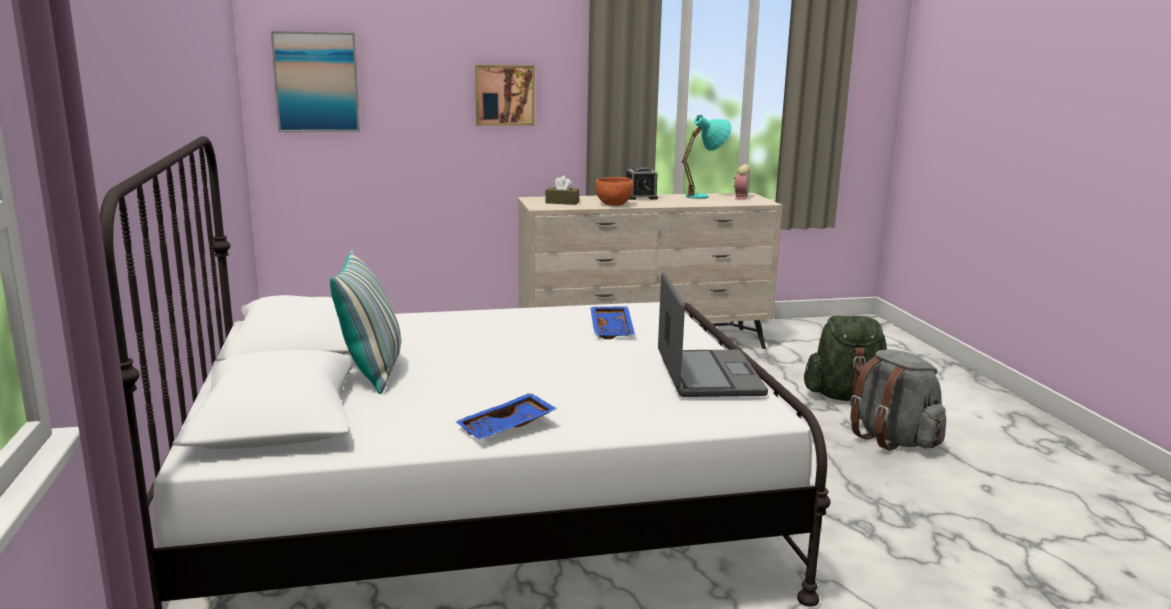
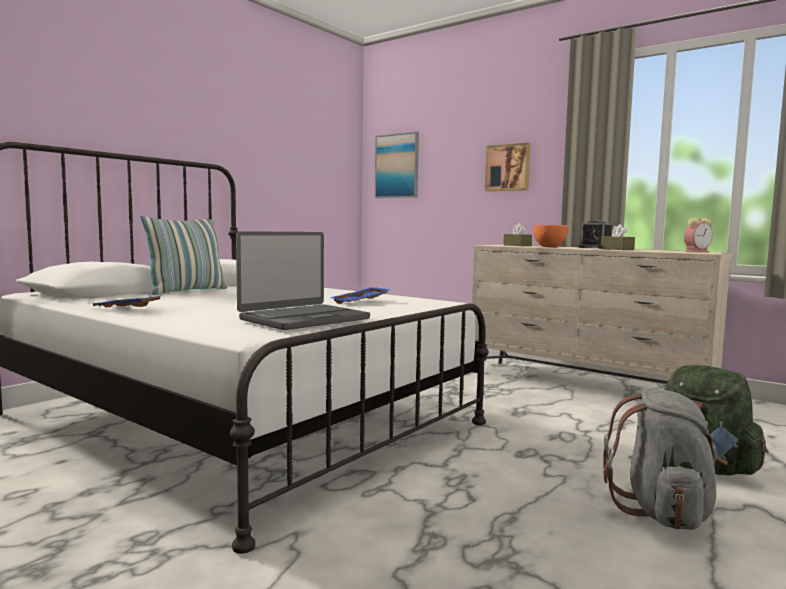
camera: 50 degrees right, 10 degrees down
turquoise table lamp [681,115,732,199] -> none
none -> brown tissue box [601,224,635,250]

